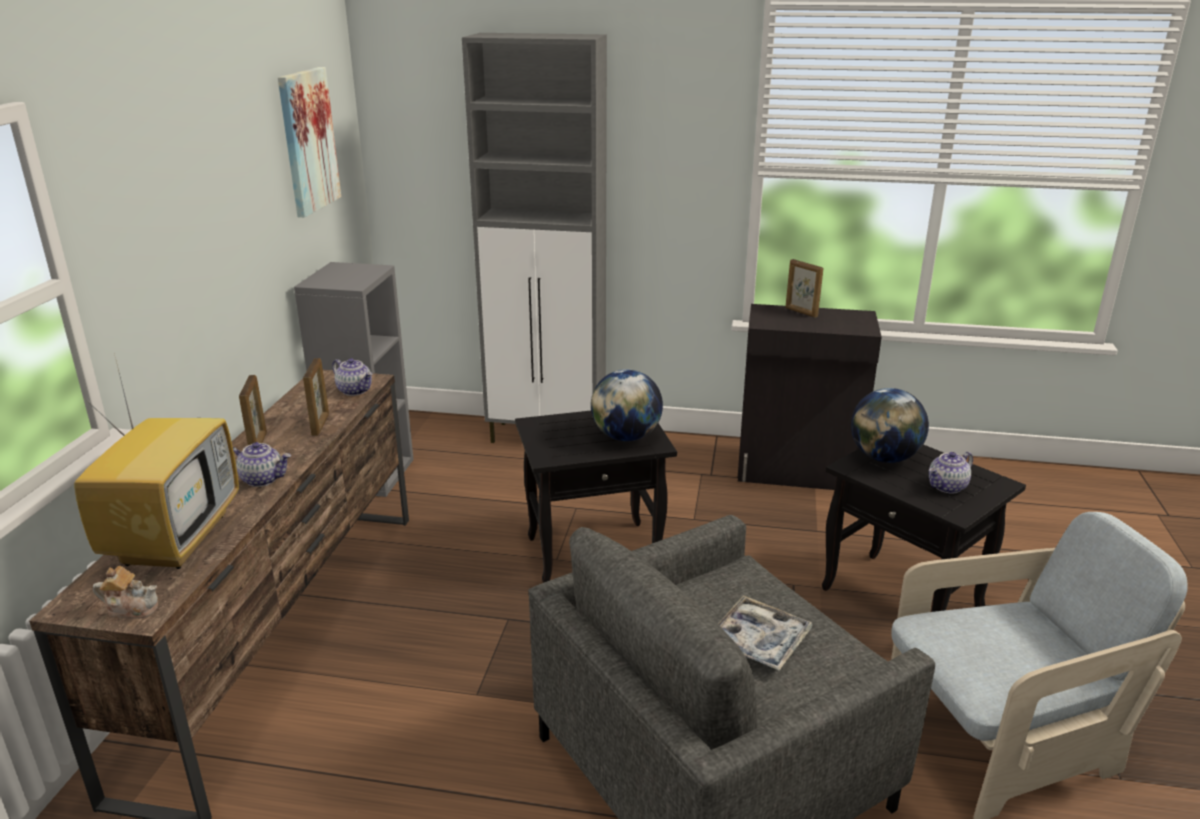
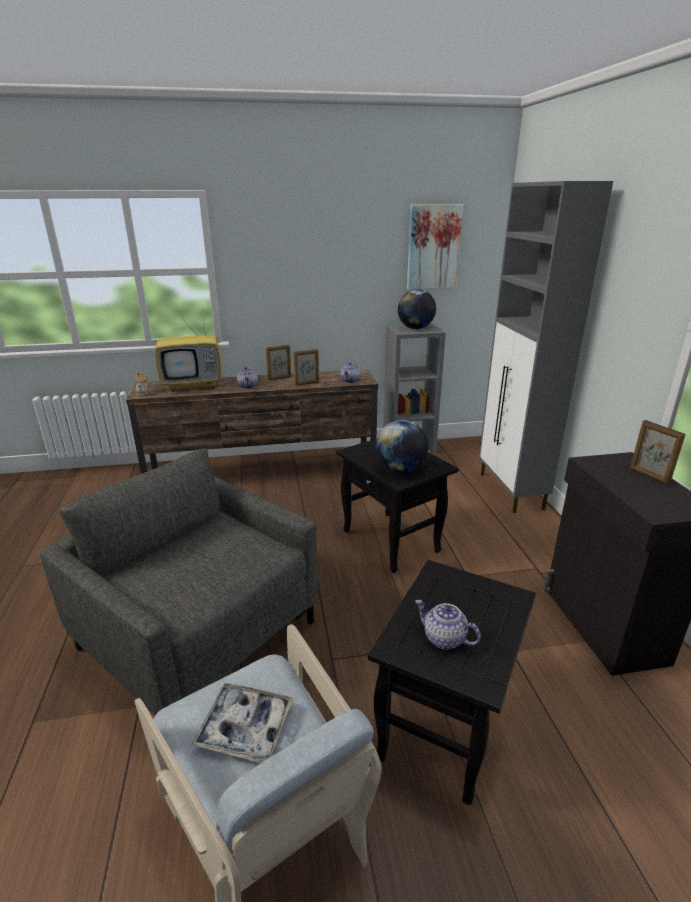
camera: 70 degrees right, 0 degrees up
tray [718,595,813,671] -> tray moved to [191,683,294,763]
picture frame [785,259,823,318] -> picture frame turned 60 degrees counterclockwise [630,420,685,485]
globe [851,388,929,463] -> globe moved to [398,289,436,329]

